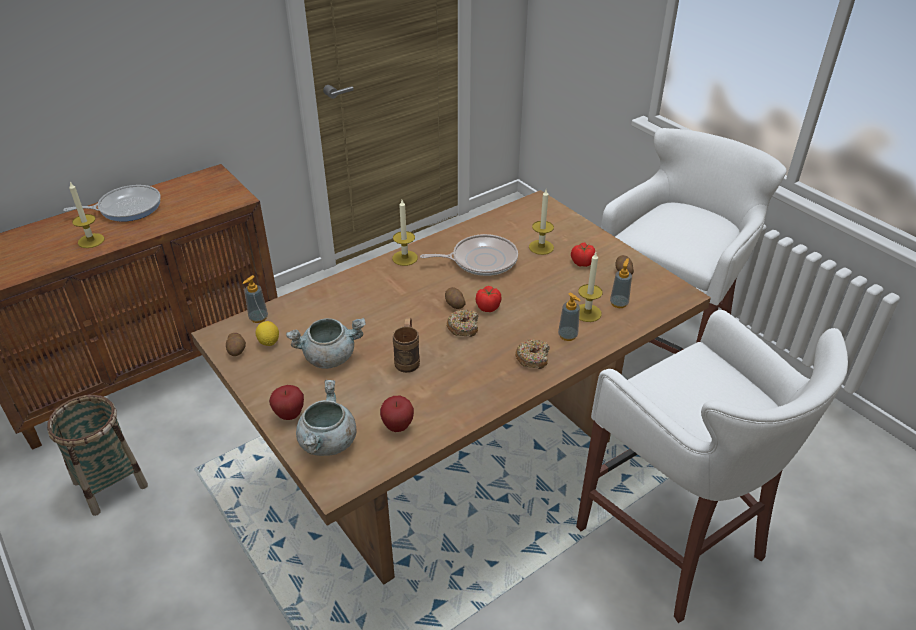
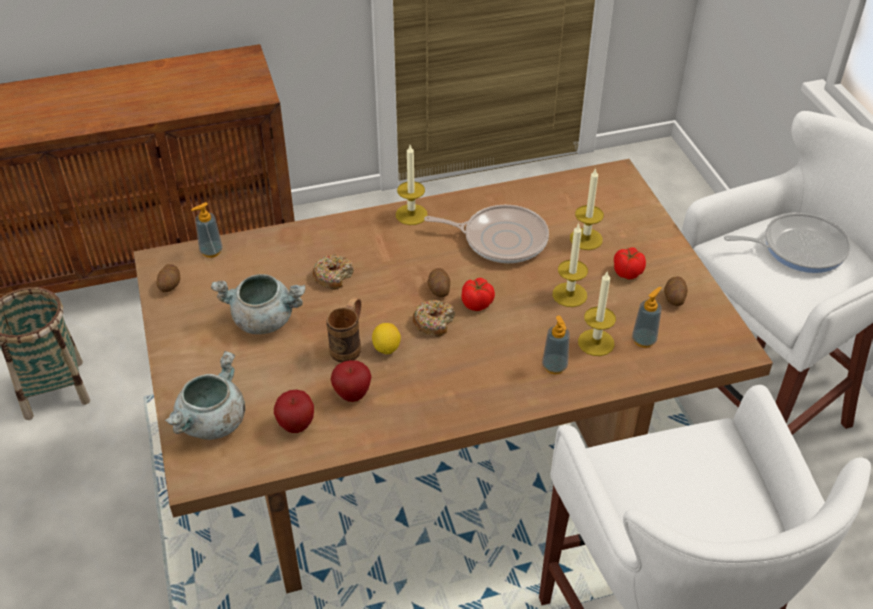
camera: 20 degrees right, 5 degrees up
frying pan [63,185,161,222] -> frying pan moved to [724,213,851,273]
candle [69,182,104,248] -> candle moved to [553,223,588,307]
lemon [256,321,279,346] -> lemon moved to [372,323,401,354]
apple [269,385,304,420] -> apple moved to [331,360,372,402]
donut [515,339,550,369] -> donut moved to [313,254,354,290]

